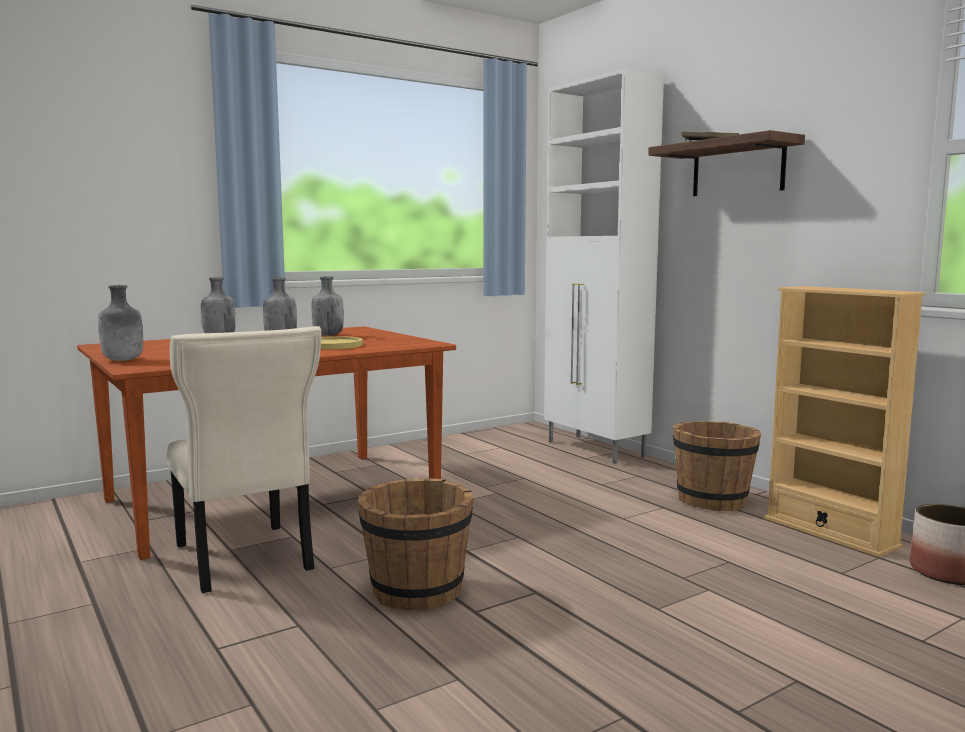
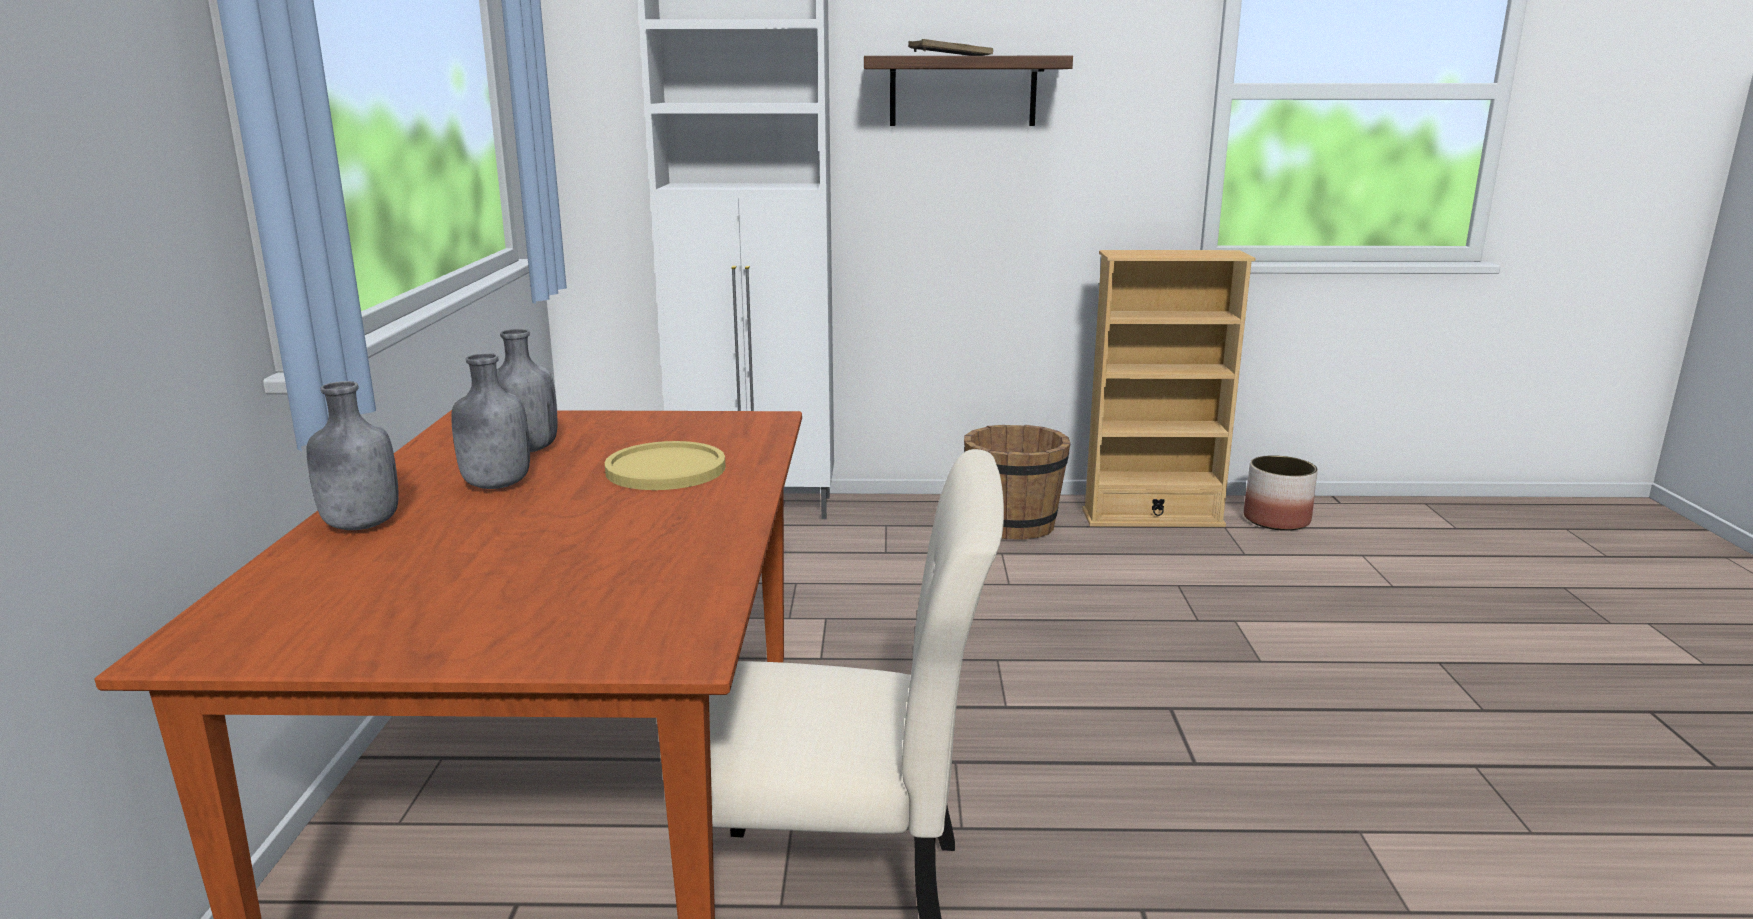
camera: 55 degrees left, 10 degrees up
grey bottle [98,285,143,361] -> none
brown bucket [358,478,473,610] -> none

